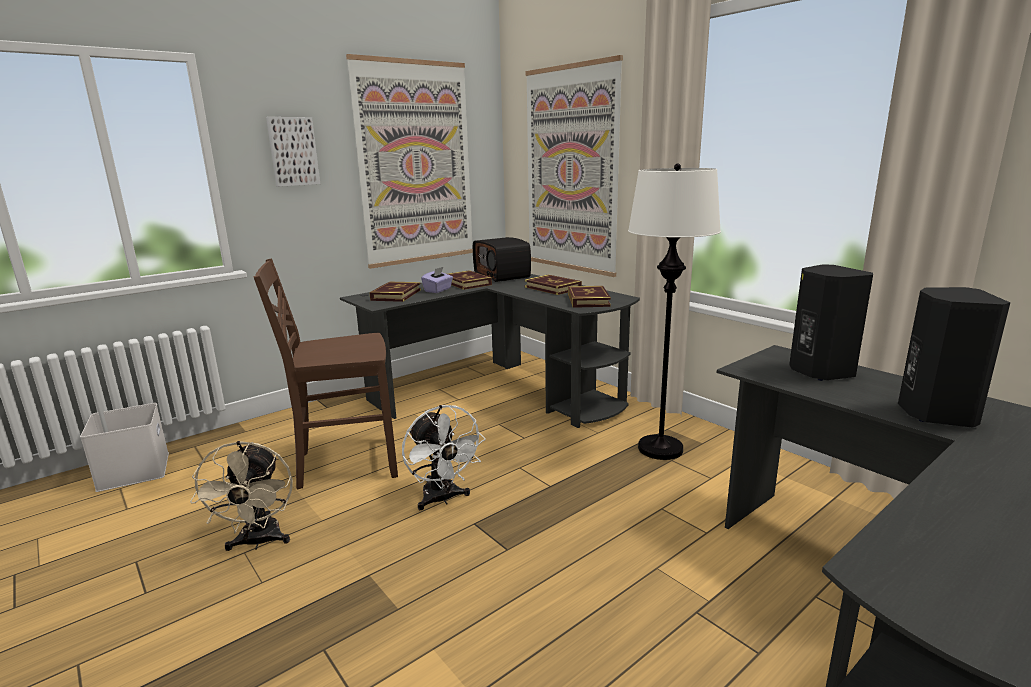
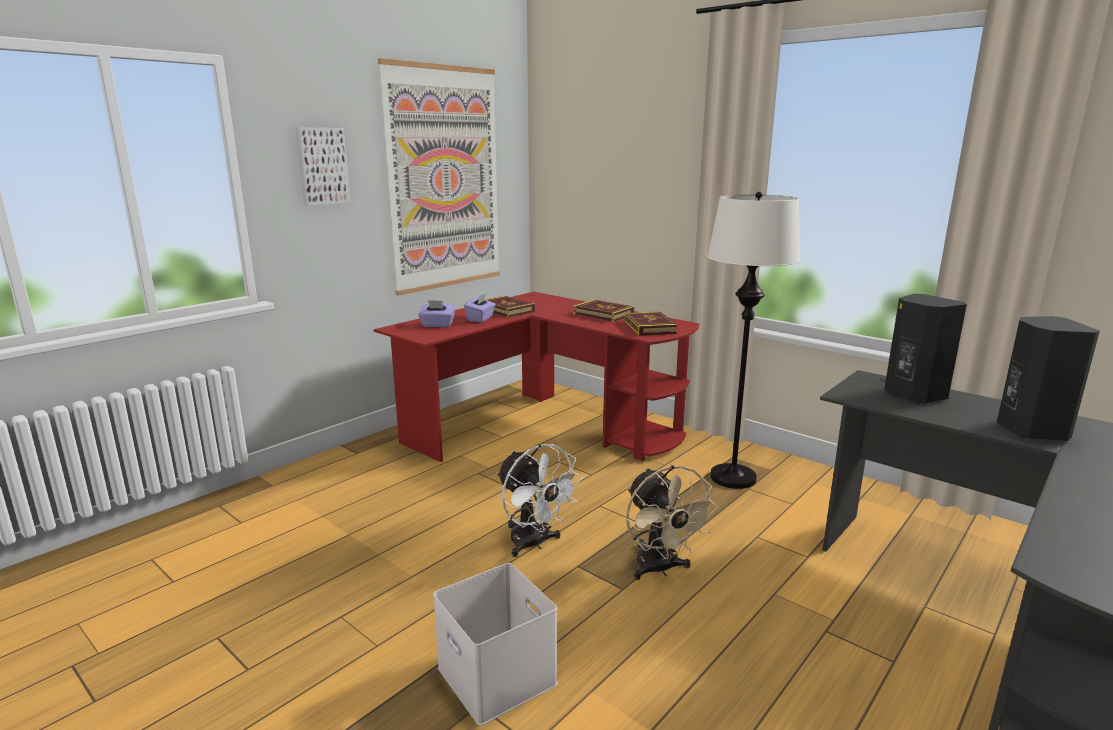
camera: 10 degrees left, 0 degrees up
white storage box [80,403,169,492] -> white storage box moved to [433,563,558,725]
beige fan [190,441,293,551] -> beige fan moved to [626,465,719,580]
brown chair [253,258,398,489] -> none
black desk [340,274,640,428] -> red desk [374,292,699,462]
book [369,282,421,302] -> purple tissue box [418,300,455,327]
radio [473,237,531,282] -> none
picture [525,55,623,277] -> none

